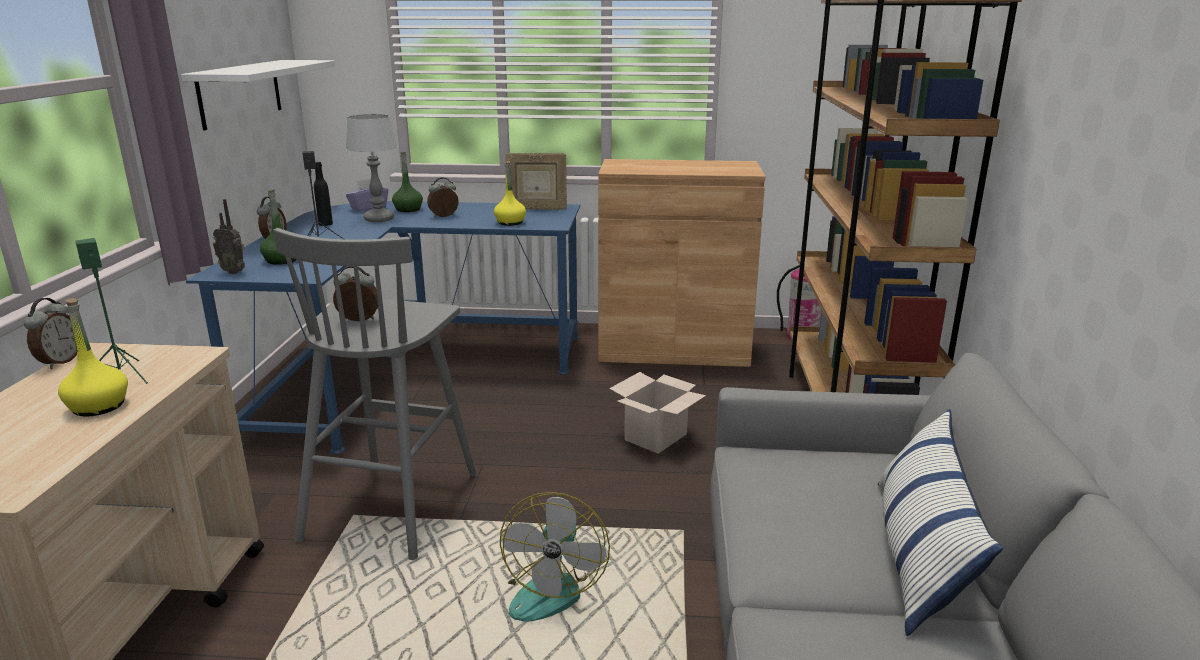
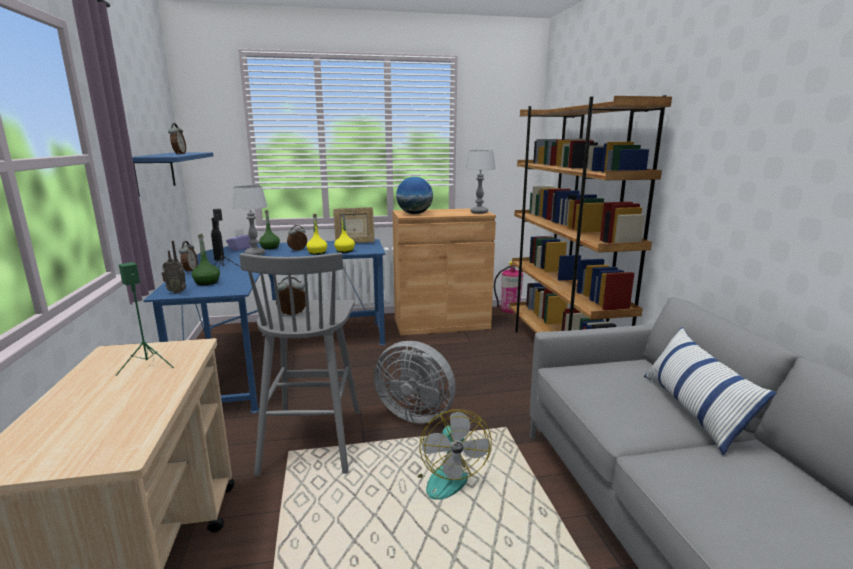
camera: 15 degrees left, 5 degrees down
alarm clock [24,298,77,369] -> alarm clock moved to [168,123,186,155]
yellow bottle [58,298,128,417] -> yellow bottle moved to [306,213,327,255]
white shelf [181,60,335,130] -> blue shelf [132,152,213,197]
cardboard box [609,372,706,454] -> none
none -> grey fan [374,341,456,423]
none -> globe [396,177,433,214]
none -> table lamp [466,150,495,214]

